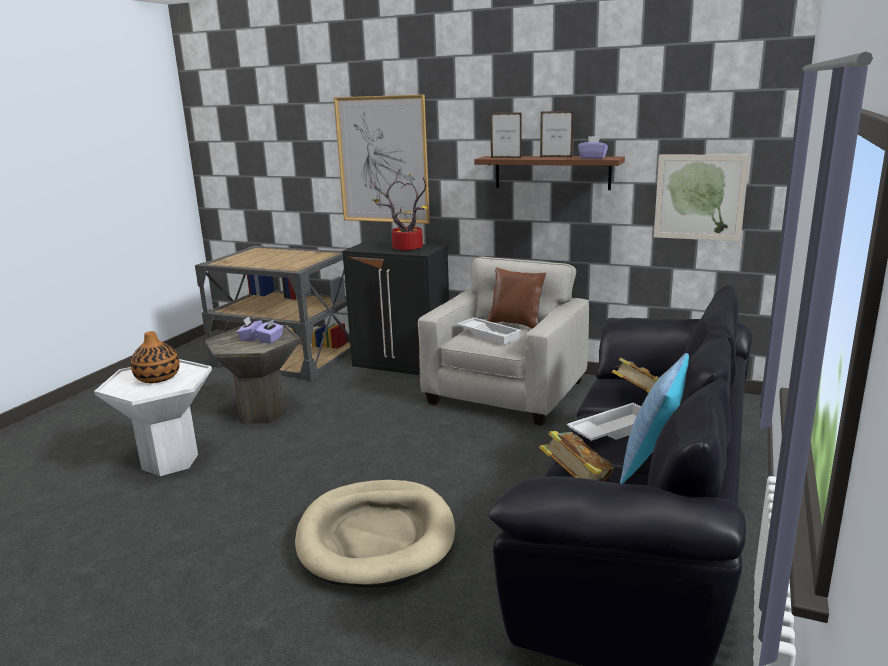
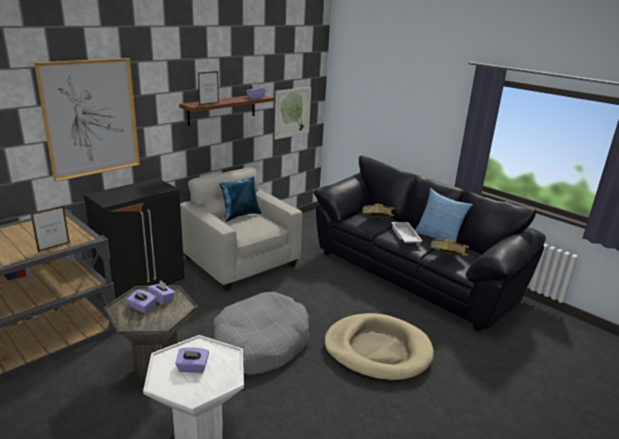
camera: 70 degrees left, 5 degrees up
vase [131,331,180,383] -> purple tissue box [175,347,209,373]
potted plant [371,173,427,251] -> none
white tray [457,318,521,345] -> none
brown pillow [486,267,546,329] -> blue pillow [219,176,262,222]
picture frame [540,111,573,157] -> picture frame moved to [30,206,70,252]
none -> grey dog bed [213,292,309,375]

